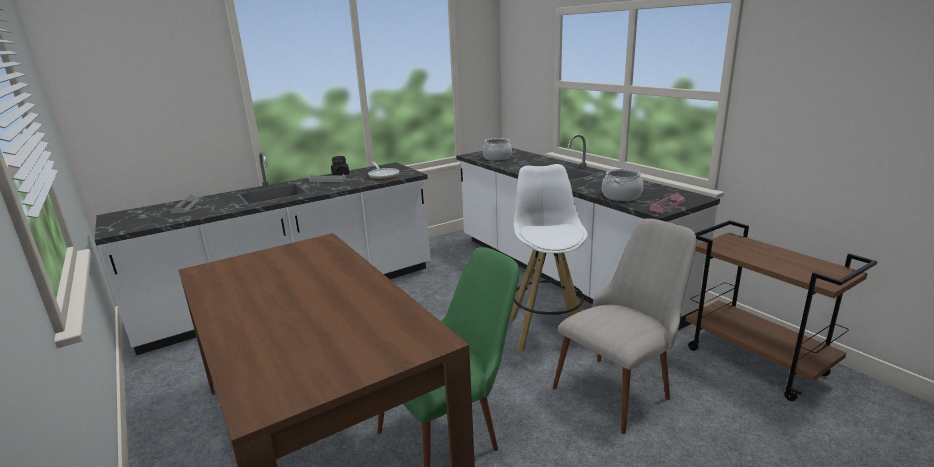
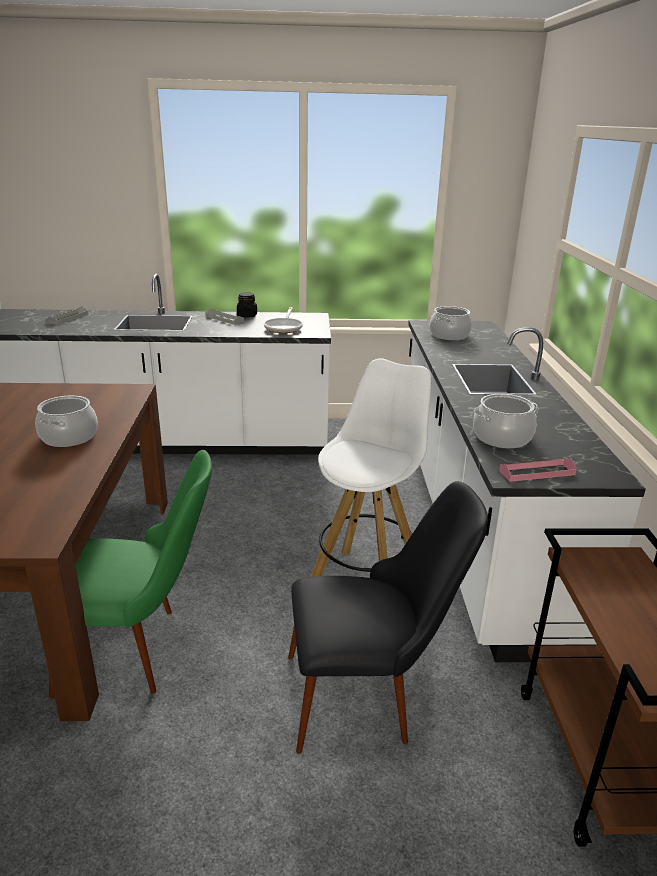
camera: 30 degrees right, 5 degrees up
beige chair [553,218,696,434] -> black chair [288,481,488,754]
none -> cooking pot [35,396,98,447]

